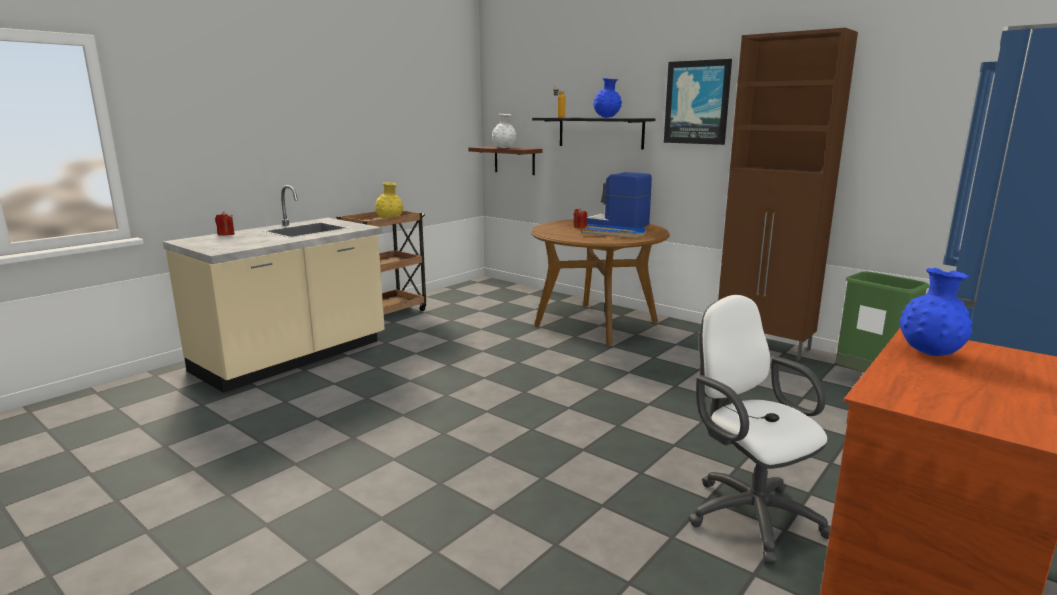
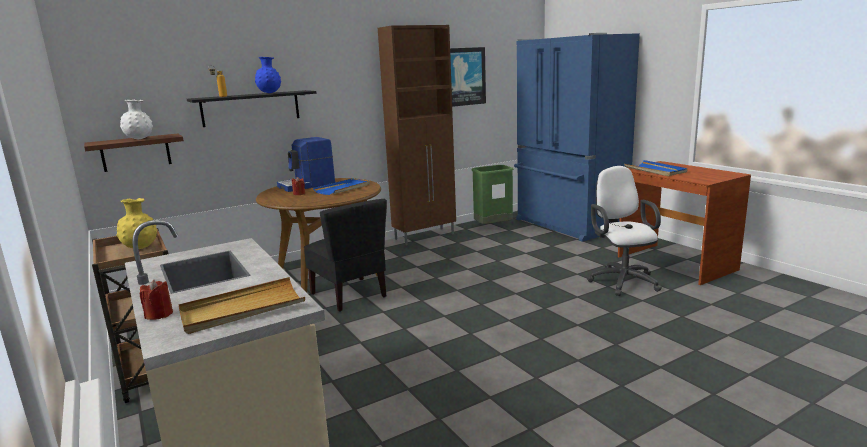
camera: 70 degrees left, 0 degrees up
picture [664,59,732,145] -> picture moved to [450,47,486,107]
white office chair [688,295,831,565] -> white office chair turned 90 degrees clockwise [587,166,662,296]
blue vase [899,268,972,356] -> blue tray [624,160,688,176]
none -> beige tray [179,277,305,334]
none -> black chair [304,199,387,312]

